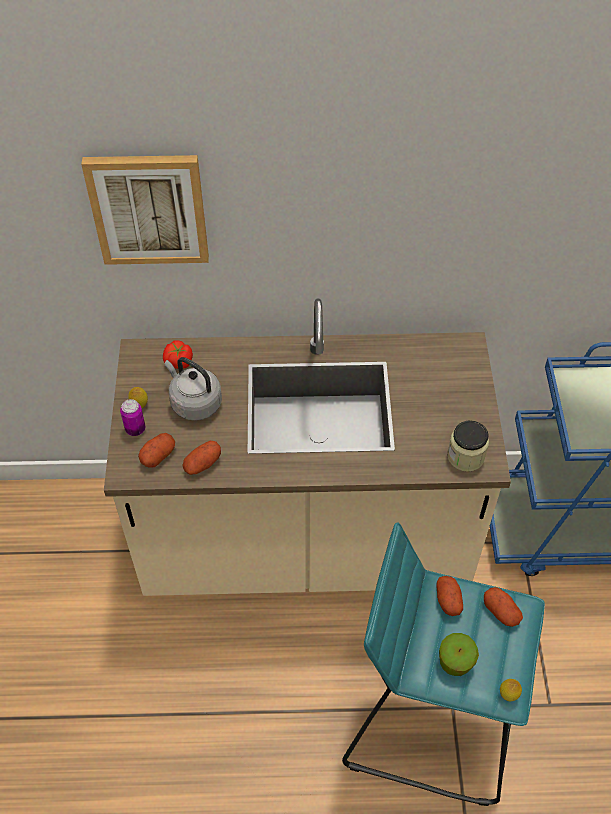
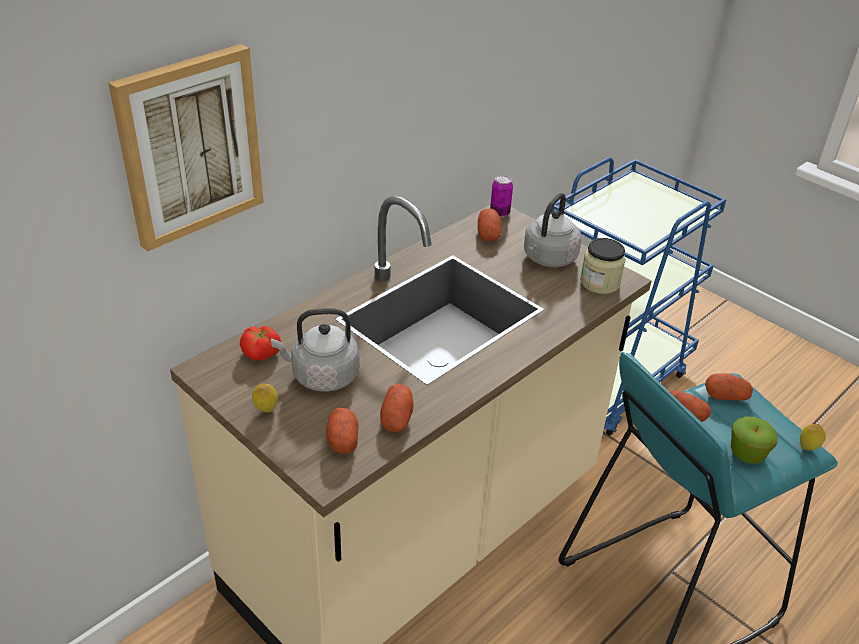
camera: 45 degrees left, 15 degrees down
can [120,399,145,436] -> can moved to [490,175,513,217]
none -> potato [478,209,501,241]
none -> grey kettle [524,193,581,267]

